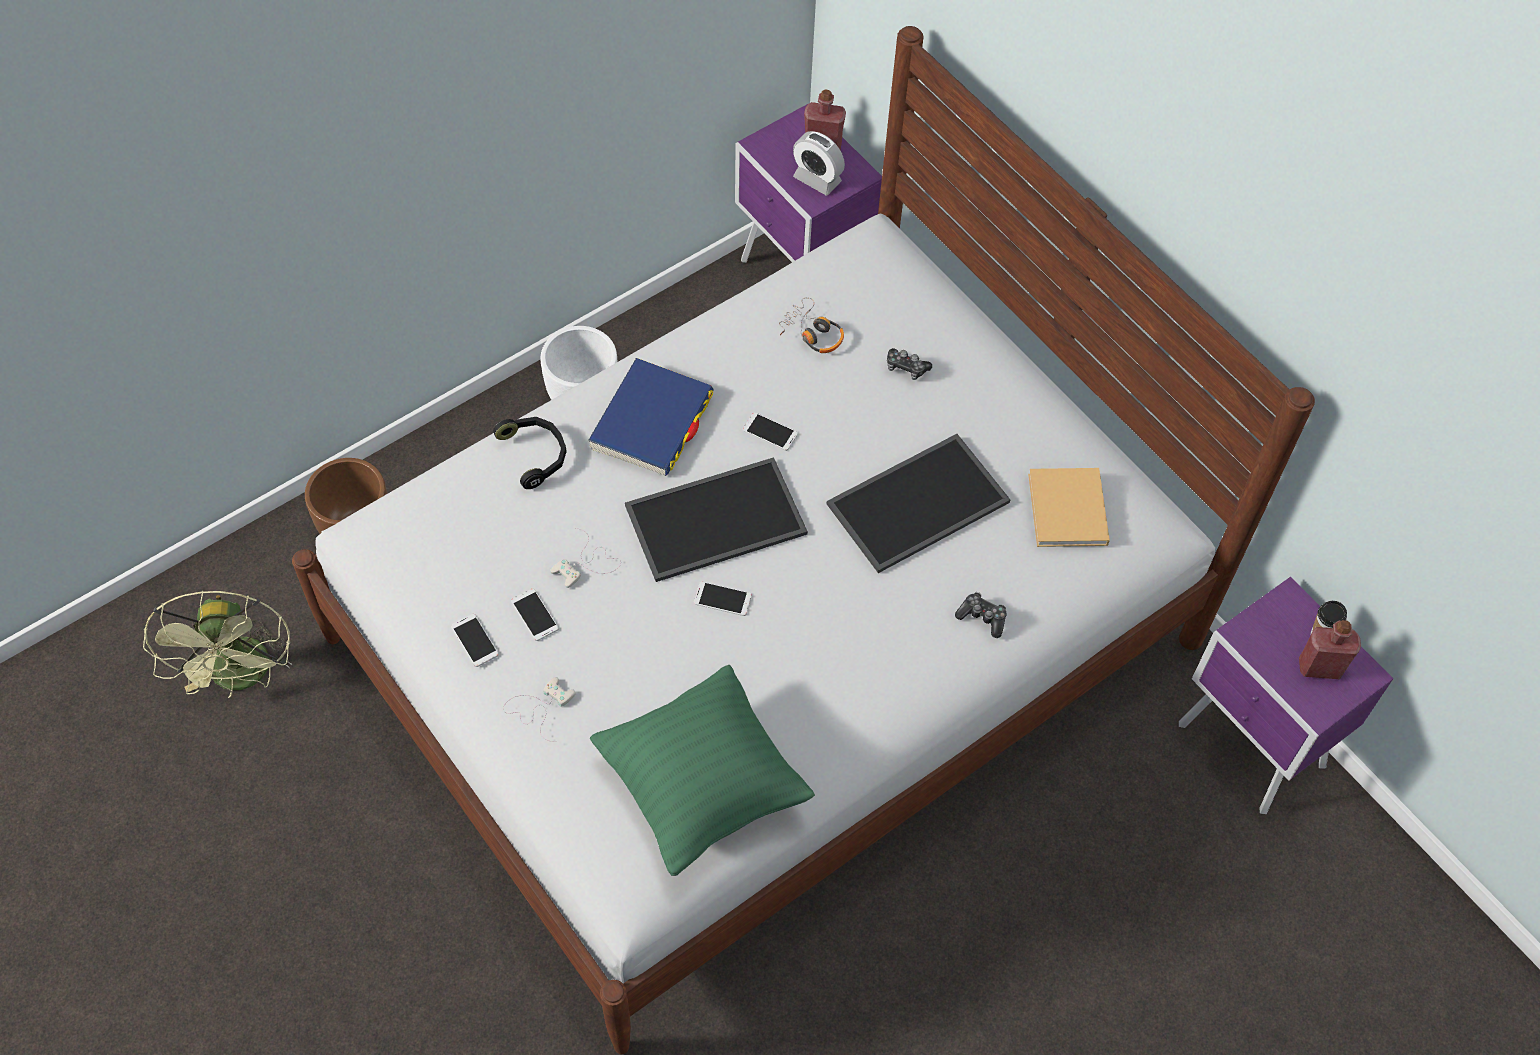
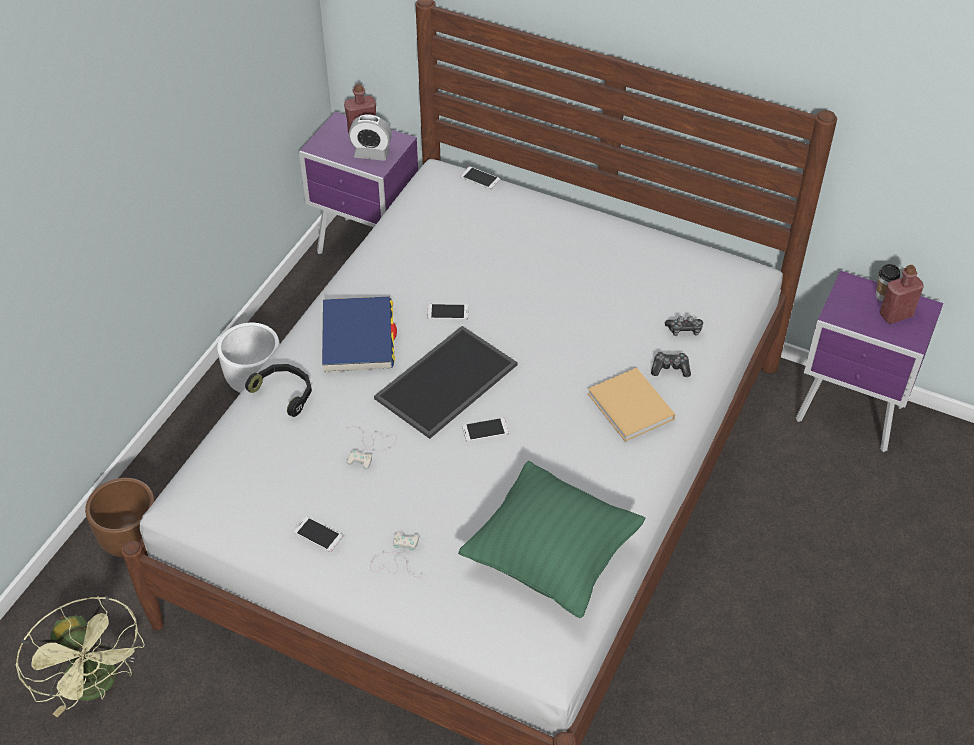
camera: 25 degrees left, 10 degrees down
phone [511,588,559,641] -> phone moved to [460,167,500,189]
headphones [779,297,844,353] -> none
tray [826,434,1010,573] -> none
game controller [887,348,932,380] -> game controller moved to [665,316,703,336]
beige book [1028,468,1110,547] -> beige book moved to [588,368,675,442]

